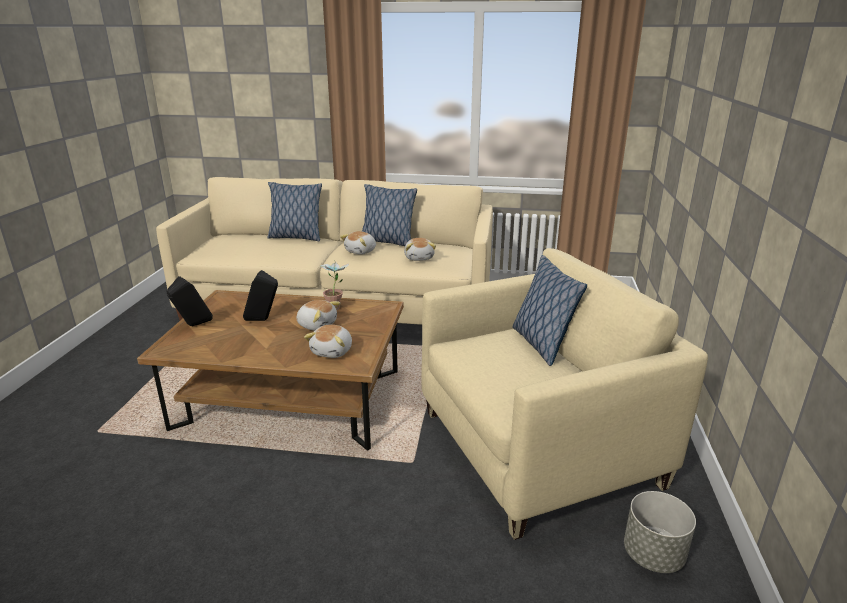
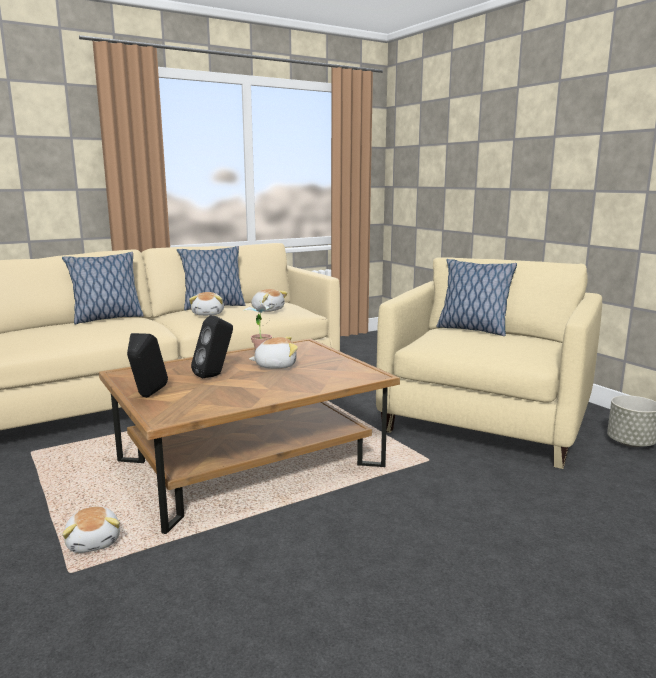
camera: 40 degrees left, 10 degrees down
plush toy [304,325,352,358] -> plush toy moved to [62,506,120,553]

